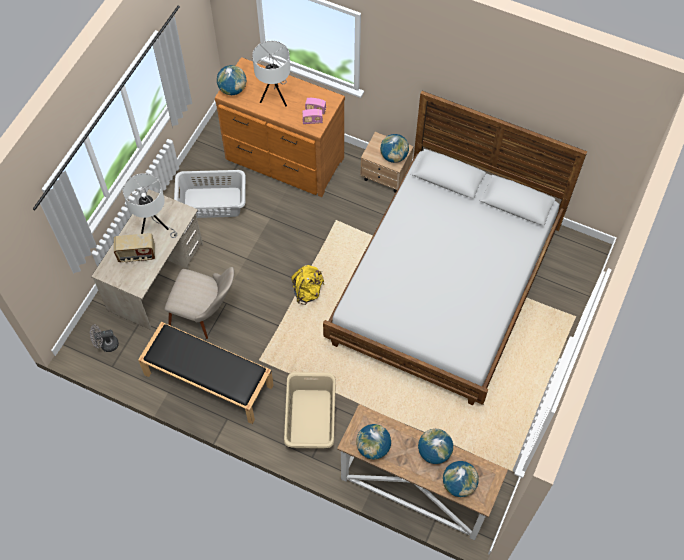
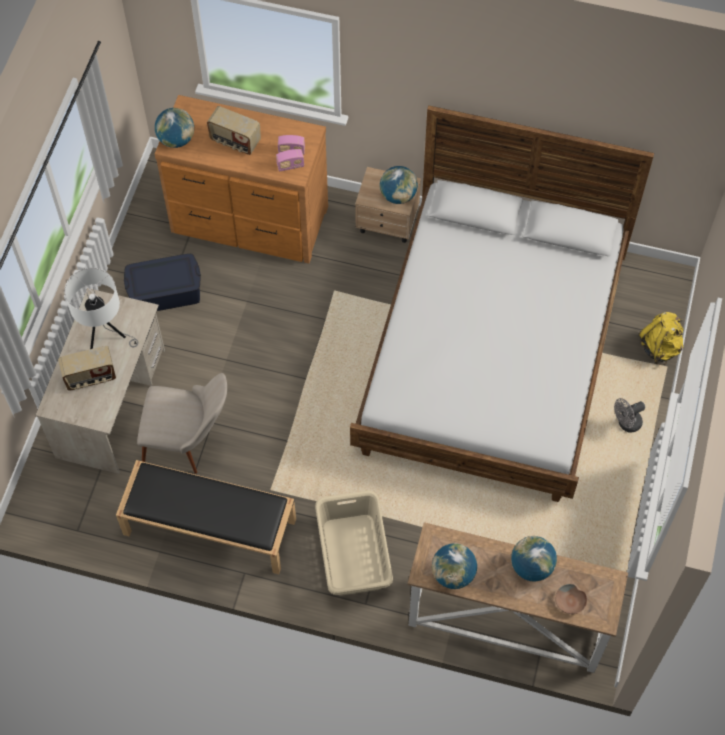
camera: 10 degrees left, 0 degrees up
grey fan [90,325,119,352] -> grey fan moved to [614,398,645,433]
grey laundry basket [174,170,246,218] -> blue storage box [124,254,201,311]
white table lamp [252,41,290,106] -> radio [207,106,261,155]
yellow backpack [291,265,325,305] -> yellow backpack moved to [639,312,684,365]
globe [443,461,479,497] -> brown bowl [555,584,587,614]

